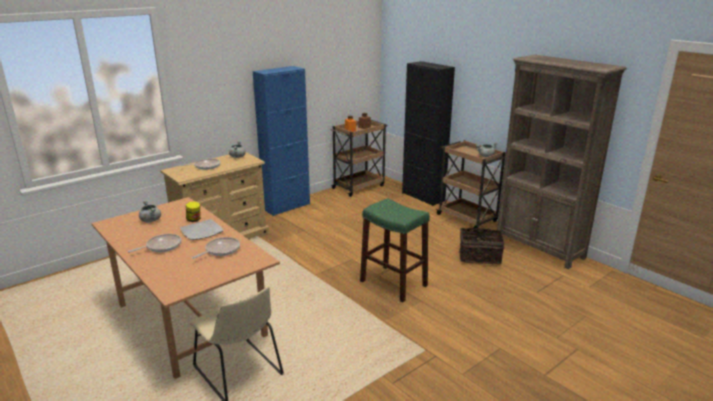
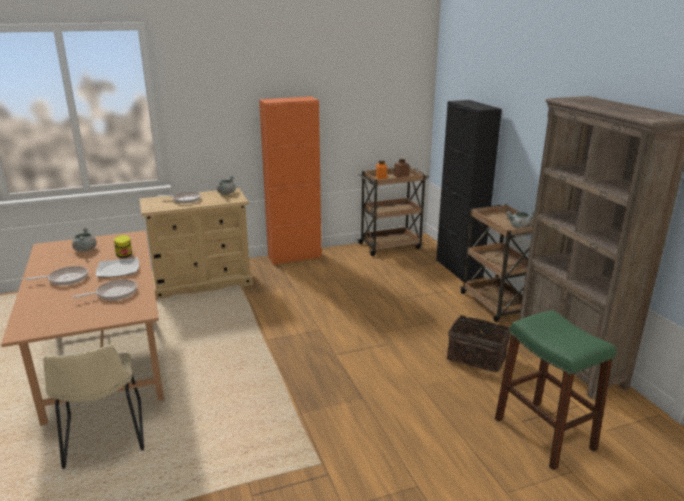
camera: 20 degrees right, 0 degrees up
blue cabinet [253,66,310,216] -> orange cabinet [259,96,322,265]
green stool [360,198,430,302] -> green stool moved to [495,310,616,470]

